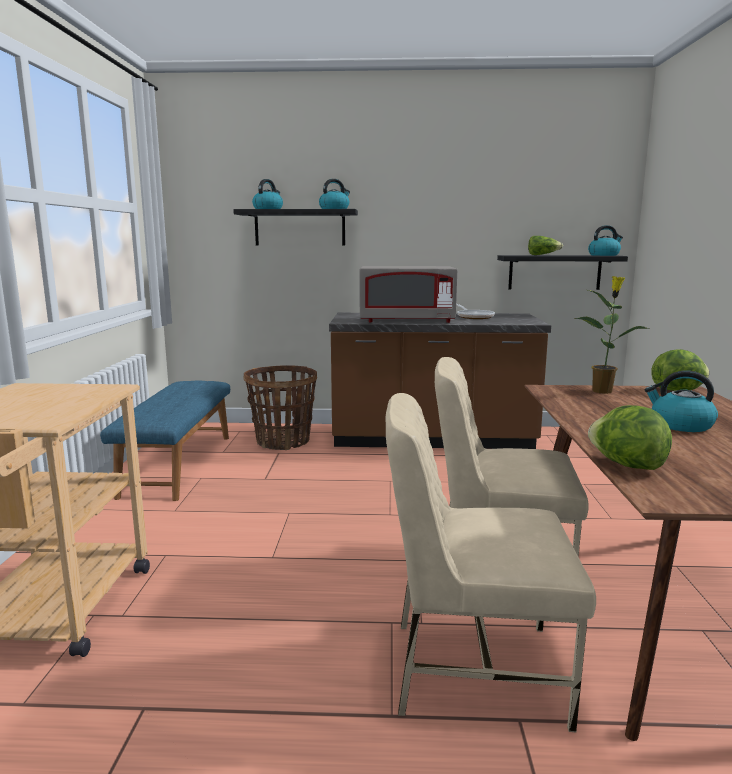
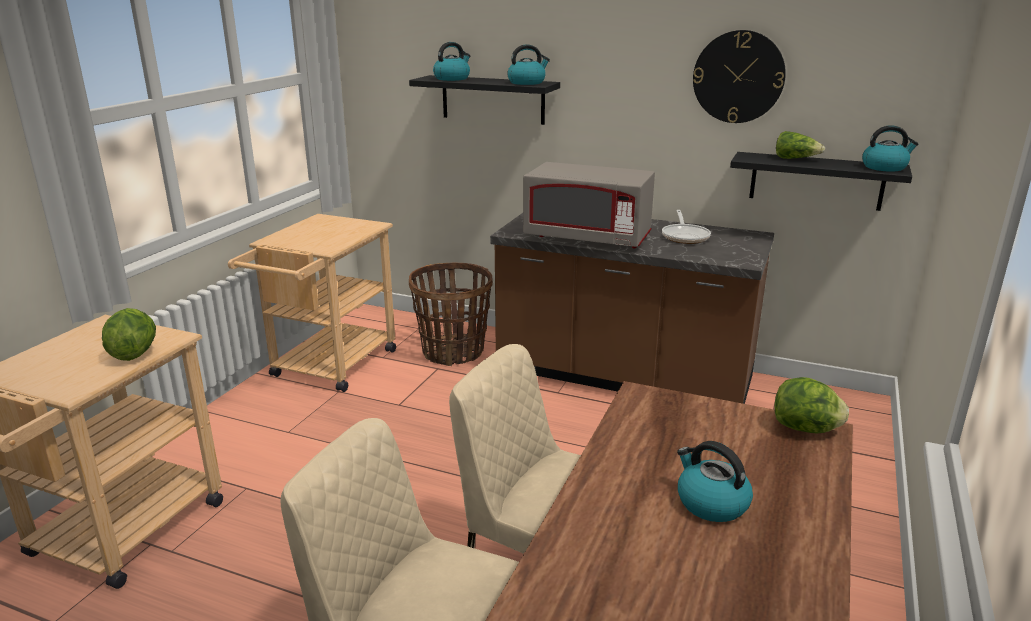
camera: 20 degrees right, 10 degrees up
blue bench [100,381,230,501] -> beige cart [228,214,396,392]
potted plant [574,276,650,394] -> none
lettuce [588,405,672,470] -> lettuce moved to [102,308,156,361]
none -> wall clock [693,30,786,123]

